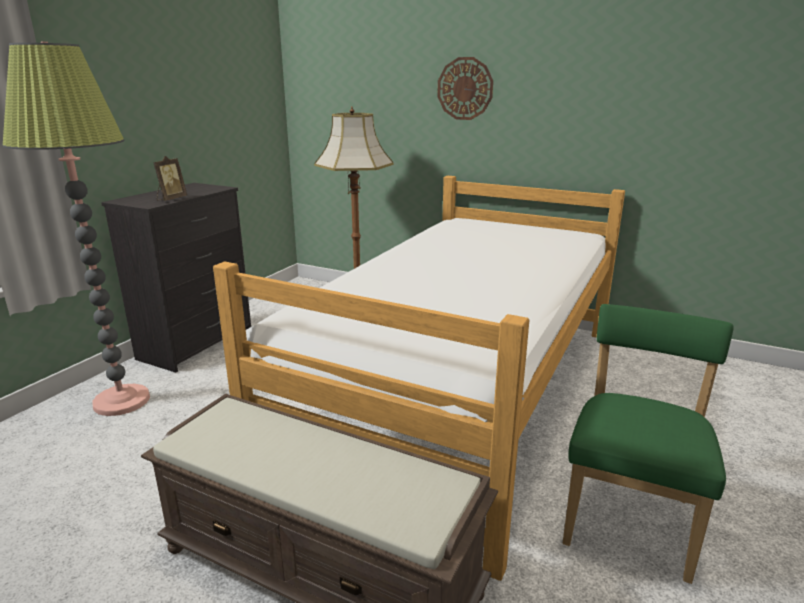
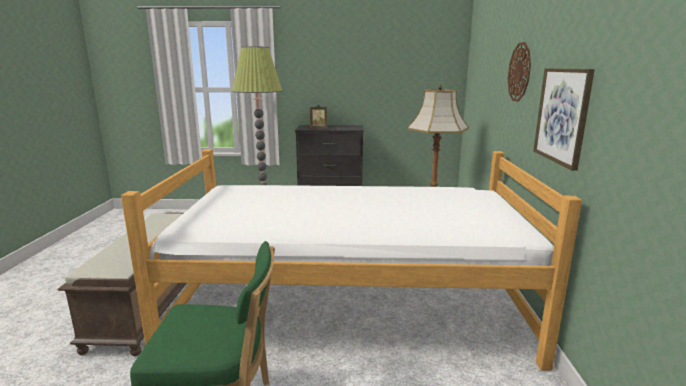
camera: 65 degrees right, 5 degrees down
none -> picture [533,68,595,171]

